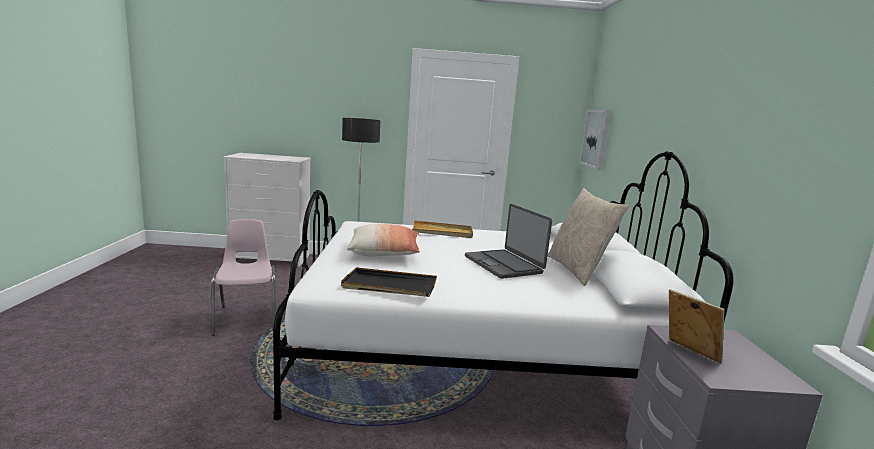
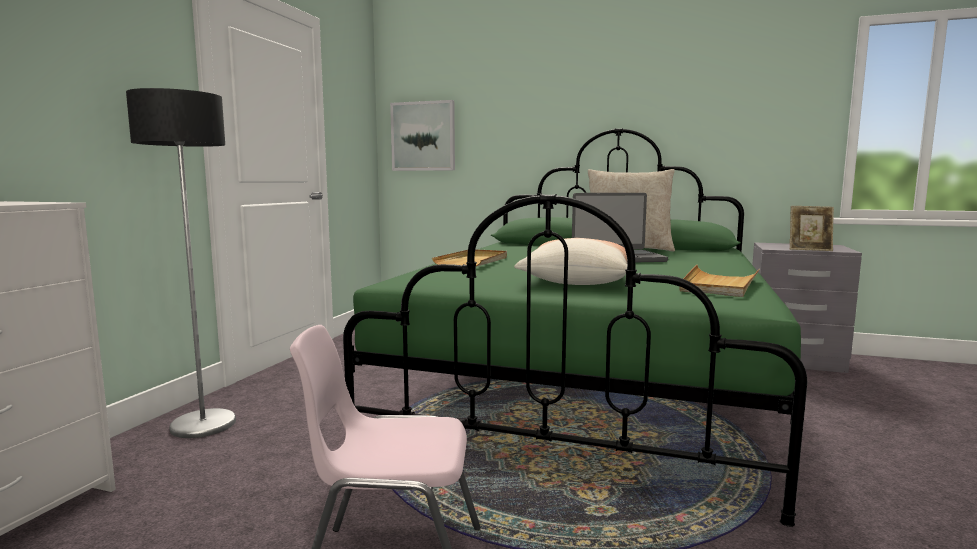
camera: 70 degrees left, 5 degrees down
white bed [273,151,734,421] -> green bed [343,128,807,527]
black tray [341,267,437,297] -> beige tray [680,265,760,297]
picture frame [669,289,725,364] -> picture frame turned 150 degrees counterclockwise [790,206,834,251]

